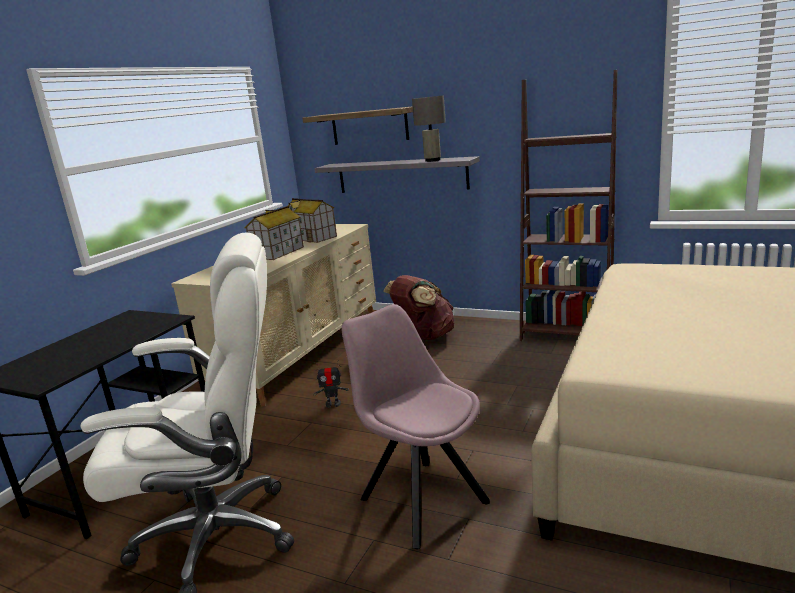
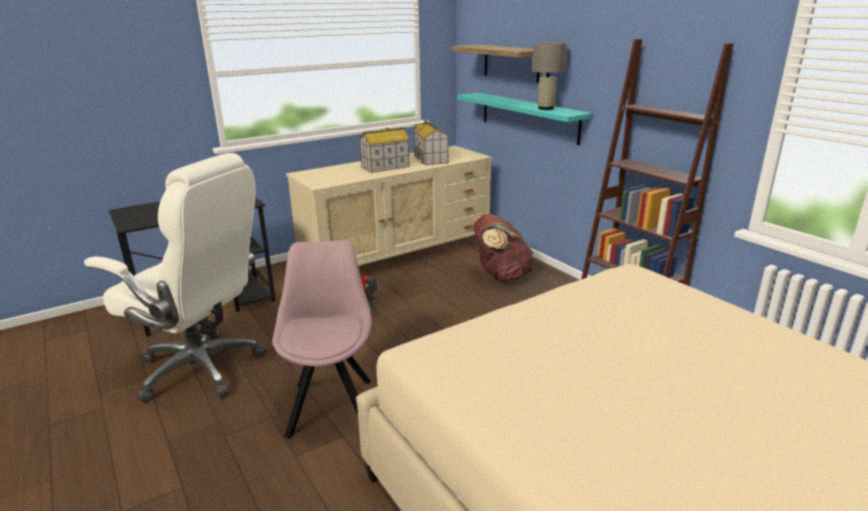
camera: 30 degrees right, 5 degrees up
grey shelf [314,156,480,193] -> turquoise shelf [457,93,592,145]

